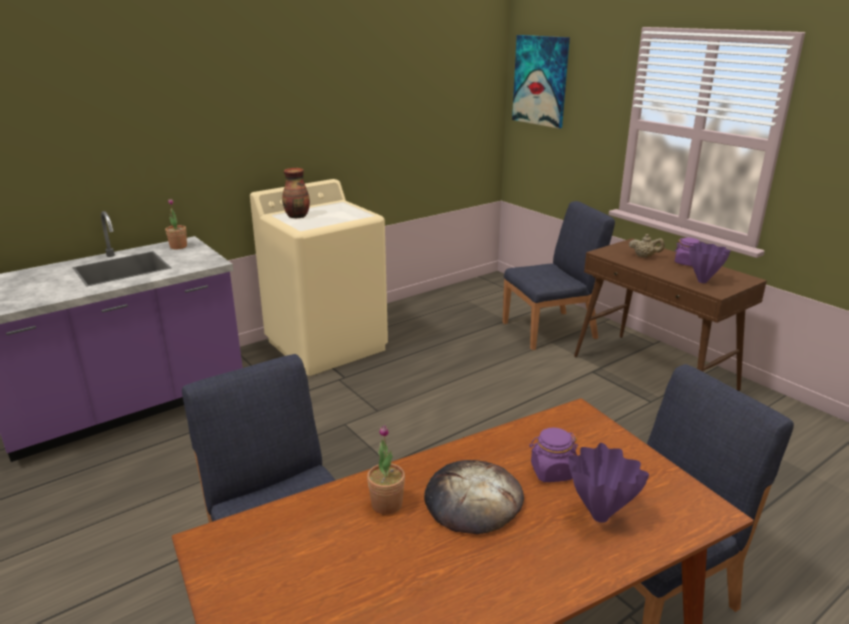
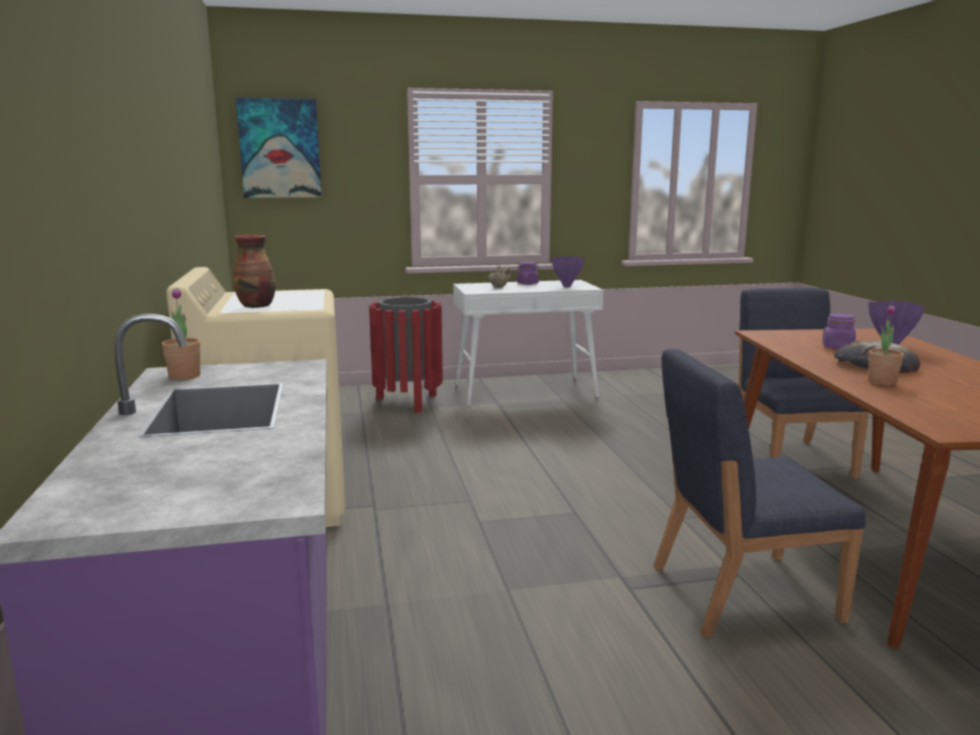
camera: 65 degrees left, 10 degrees down
blue chair [503,201,615,350] -> red trash can [369,297,443,413]
brown console table [574,238,767,391] -> white console table [453,280,603,406]

